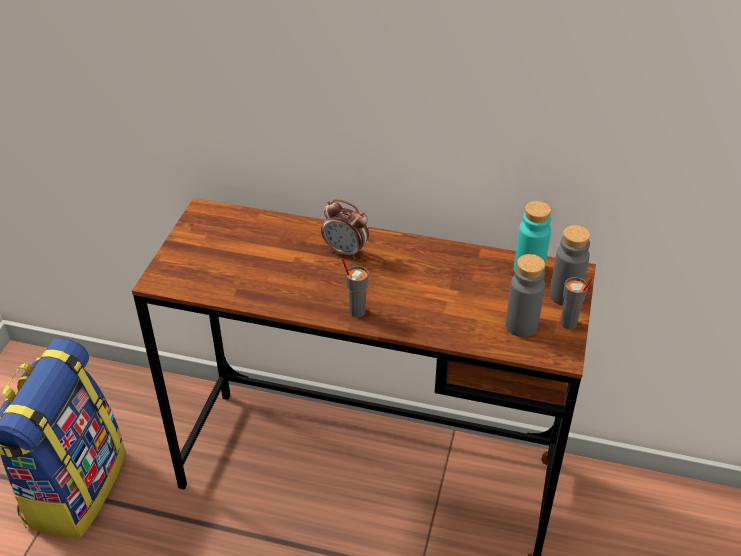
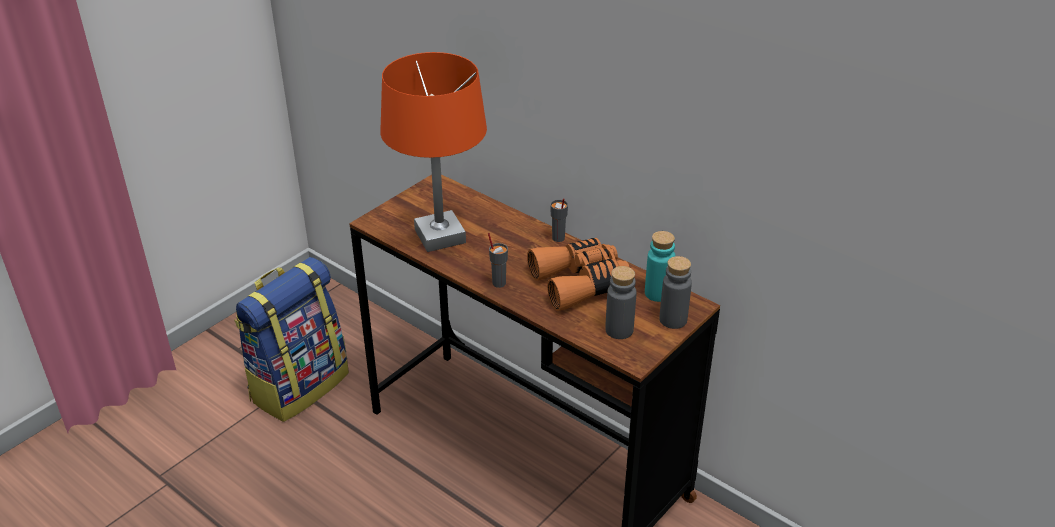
camera: 25 degrees right, 5 degrees down
alarm clock [321,199,369,259] -> none
grey cup [560,277,592,329] -> grey cup moved to [550,198,568,242]
none -> orange table lamp [380,52,487,252]
none -> orange binoculars [527,238,629,311]

